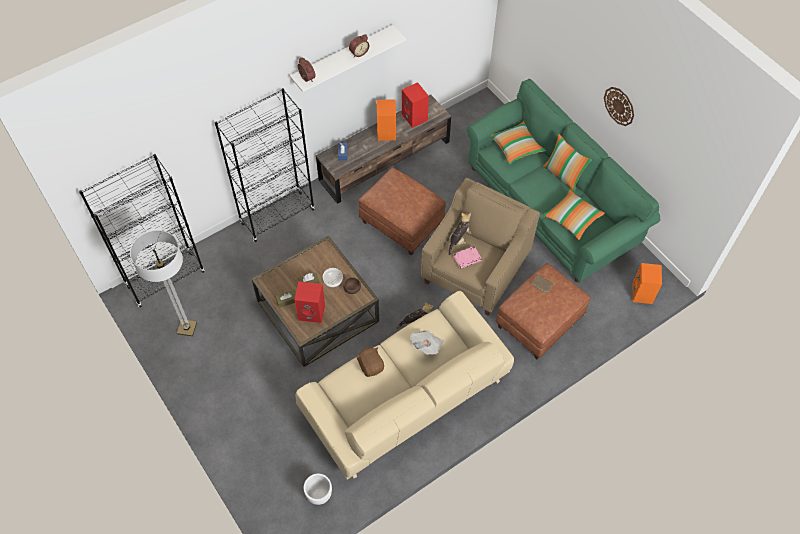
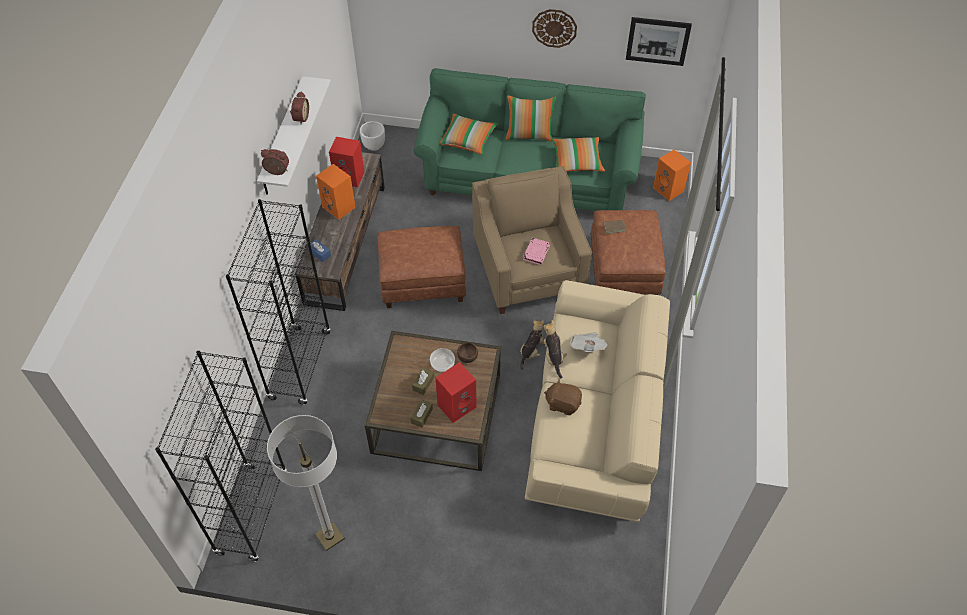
camera: 45 degrees left, 5 degrees down
white planter [304,474,332,505] -> white planter moved to [360,121,385,151]
plush toy [449,213,471,255] -> plush toy moved to [543,320,567,379]
none -> picture [626,17,692,66]

